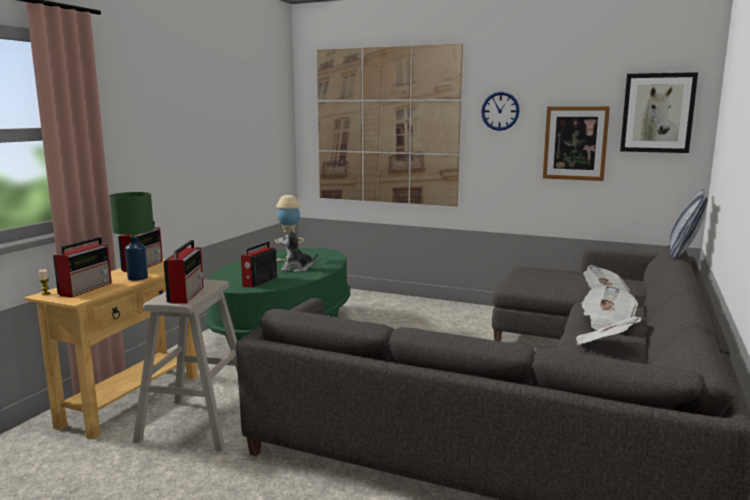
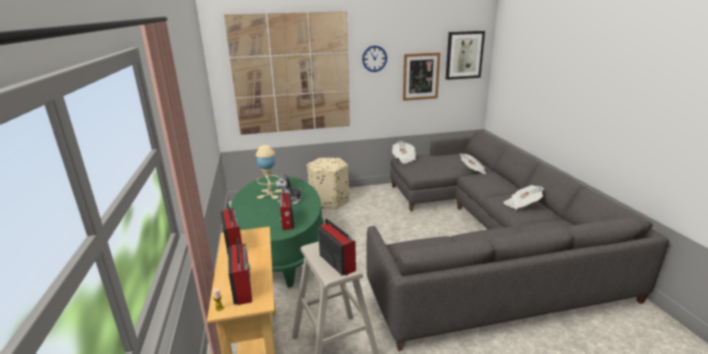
camera: 35 degrees left, 10 degrees up
green table lamp [109,192,154,281] -> none
newspaper [581,285,638,330] -> newspaper moved to [392,141,416,164]
pillow [670,190,708,258] -> none
none -> beige ottoman [307,158,349,210]

